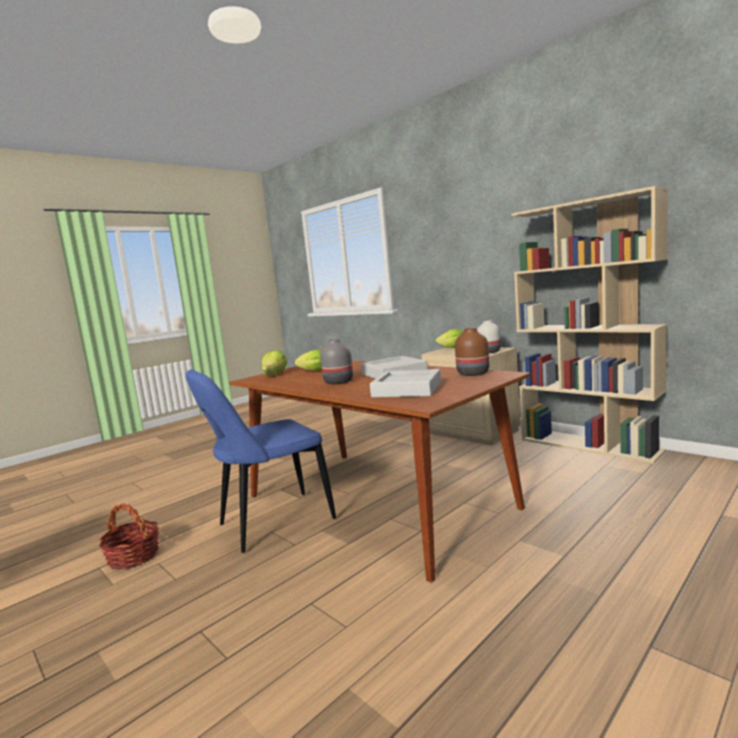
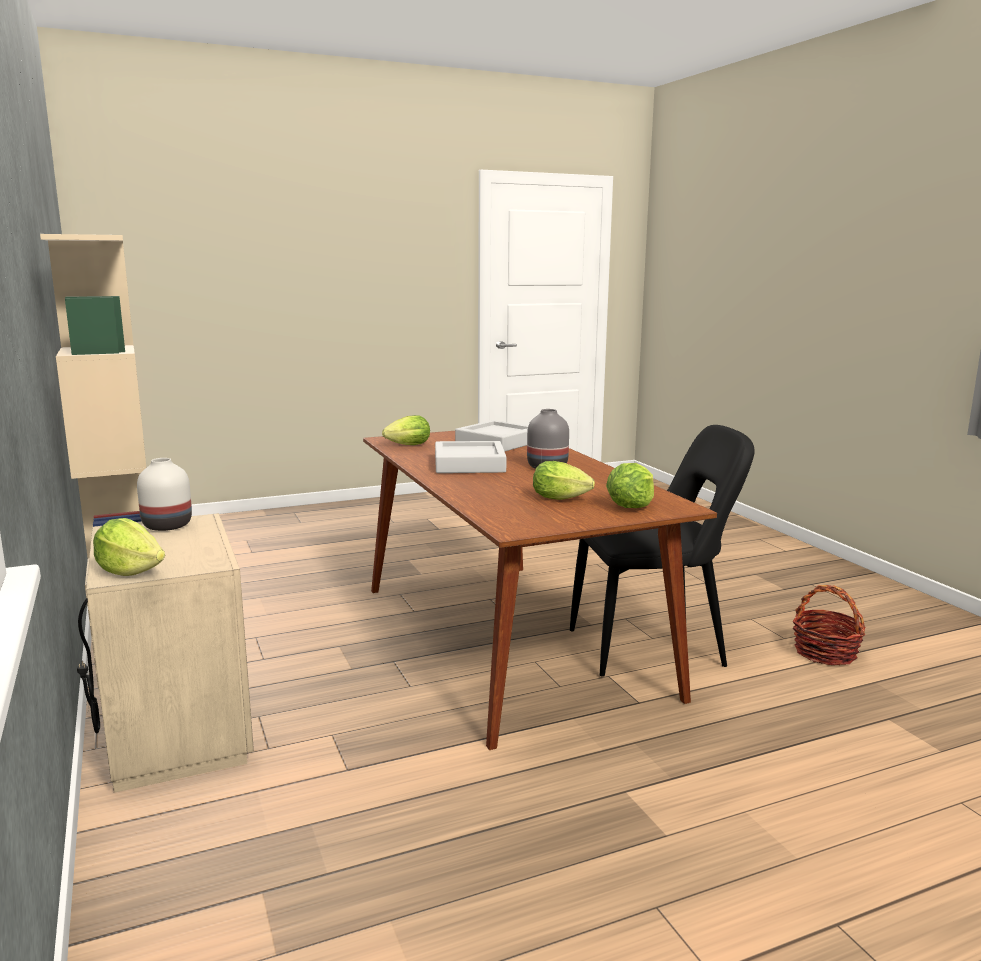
camera: 160 degrees left, 5 degrees up
blue chair [186,369,336,553] -> black chair [570,425,755,677]
brown vase [455,328,489,376] -> lettuce [382,415,430,445]

